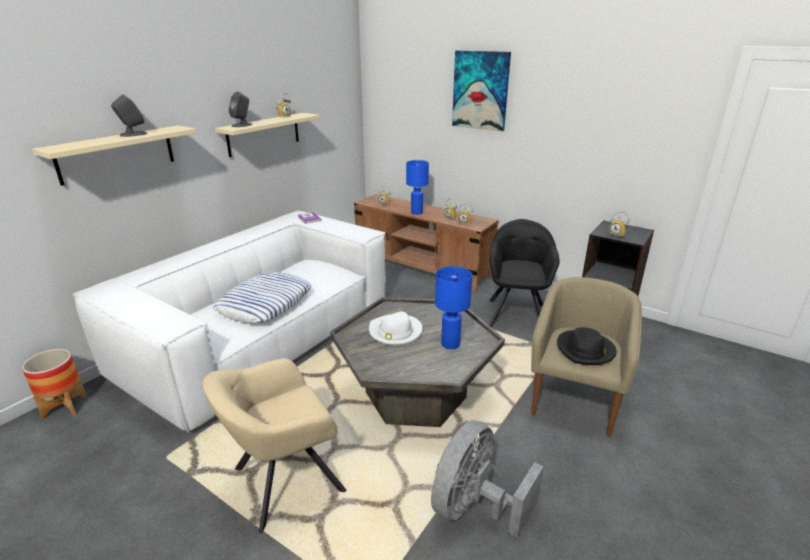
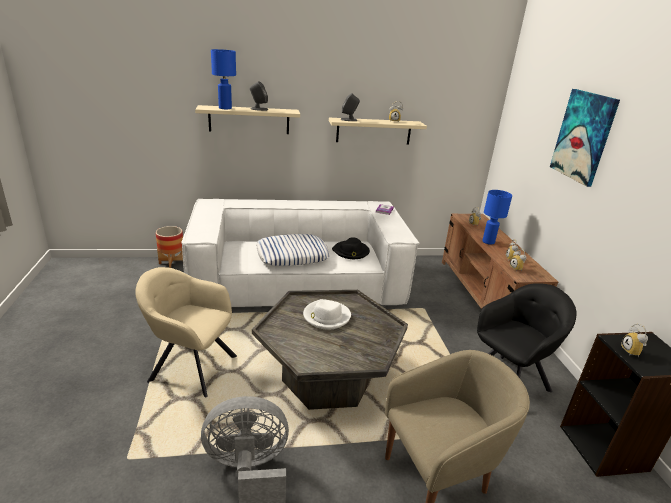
camera: 45 degrees right, 0 degrees up
blue table lamp [435,266,472,349] -> blue table lamp moved to [211,49,236,109]
black hat [557,327,617,365] -> black hat moved to [332,237,370,259]

